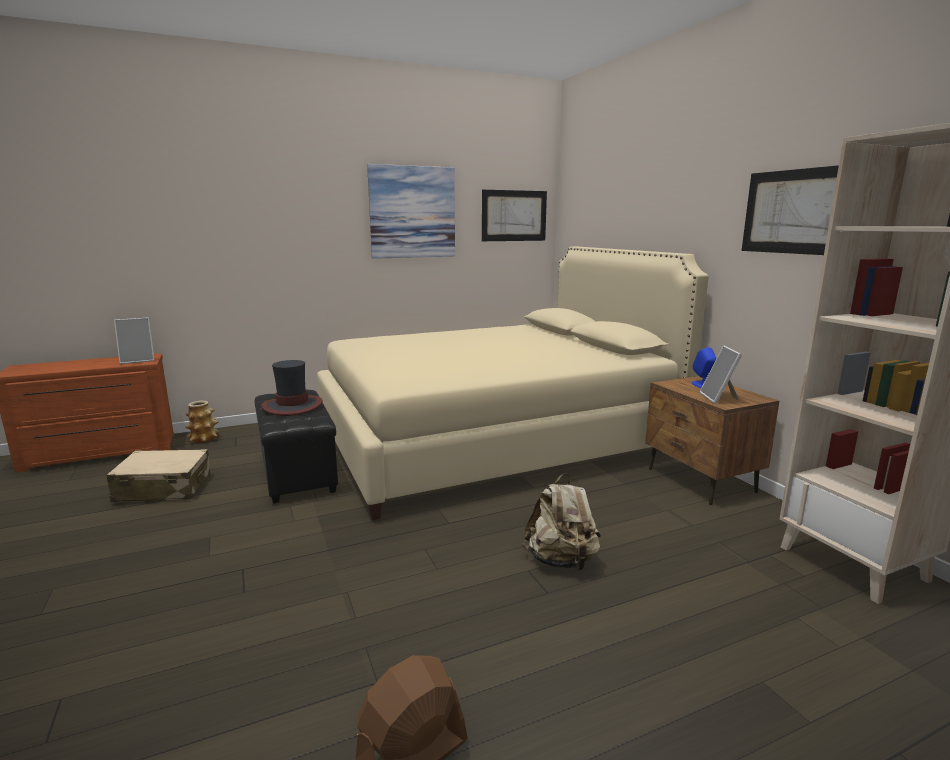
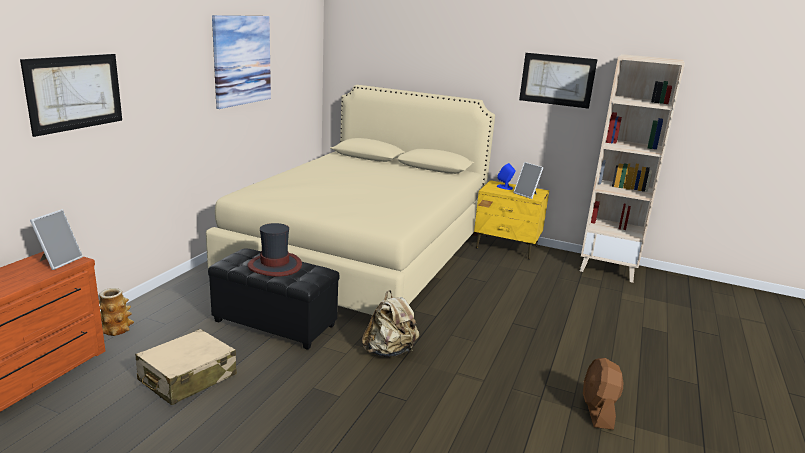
camera: 45 degrees left, 5 degrees up
picture [482,190,547,241] -> picture moved to [20,54,122,137]
beige backpack [522,473,601,571] -> beige backpack moved to [362,290,419,357]
brown nightstand [645,376,779,505] -> yellow nightstand [474,180,549,260]

